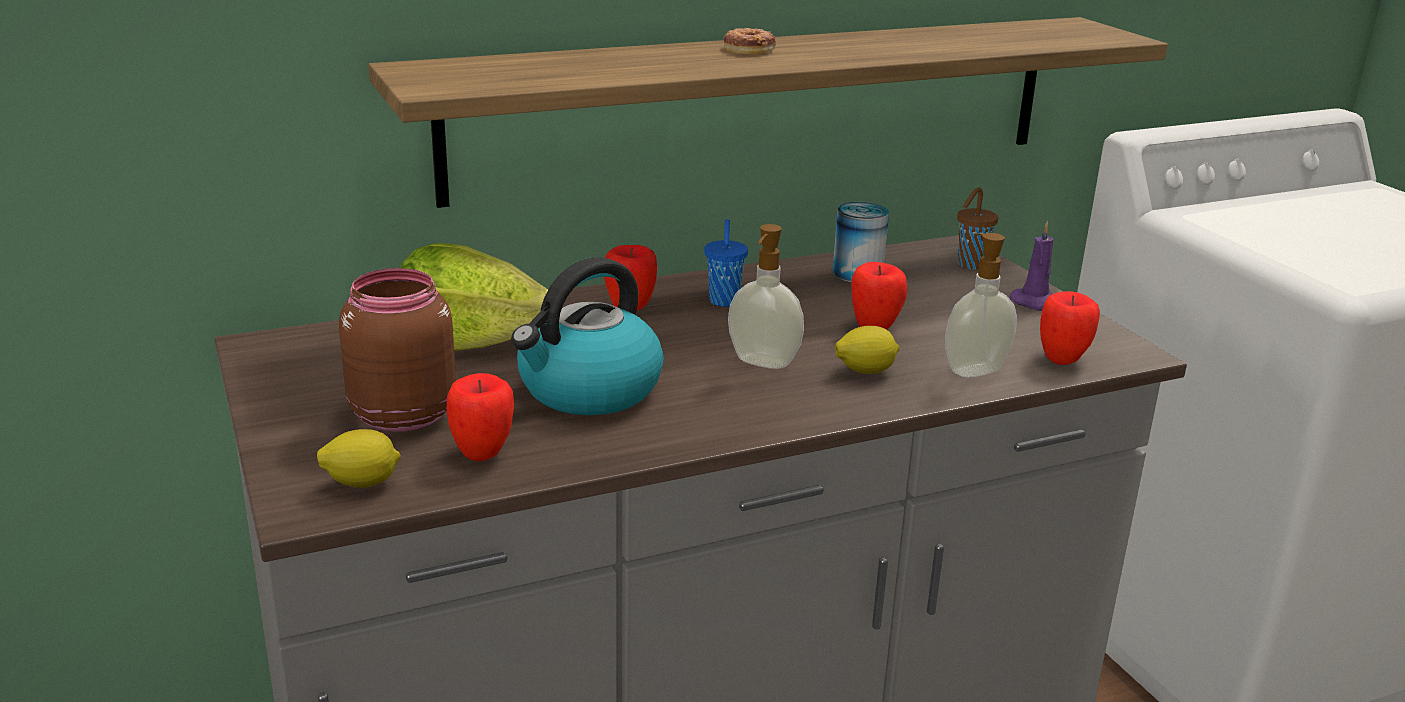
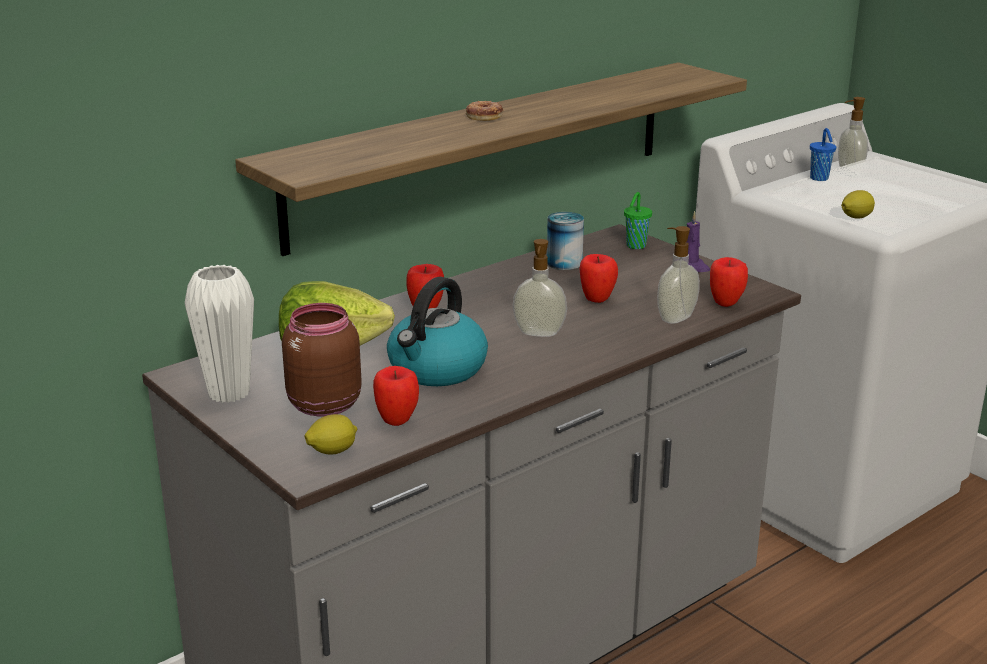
camera: 15 degrees left, 0 degrees up
blue cup [704,219,748,307] -> blue cup moved to [810,128,836,181]
lemon [835,326,900,374] -> lemon moved to [841,190,875,218]
brown cup [957,187,998,269] -> green cup [624,192,652,249]
none -> white vase [185,265,254,403]
none -> soap dispenser [838,97,868,176]

